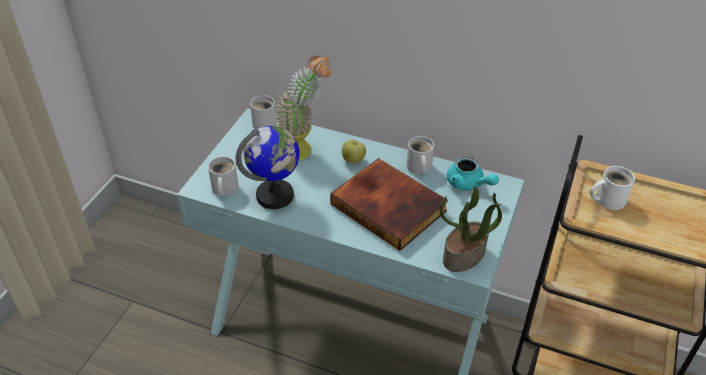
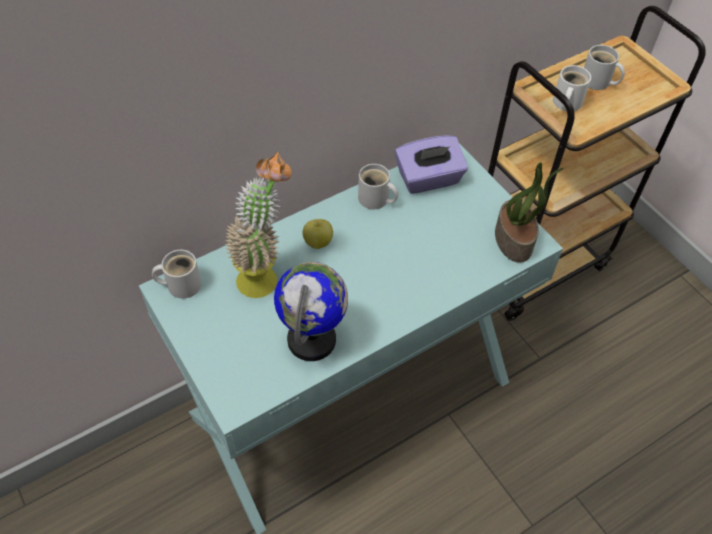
camera: 55 degrees left, 10 degrees up
white mug [208,156,238,196] -> white mug moved to [584,45,625,90]
book [330,158,448,251] -> none
turquoise teapot [447,156,499,191] -> purple tissue box [395,135,468,194]

